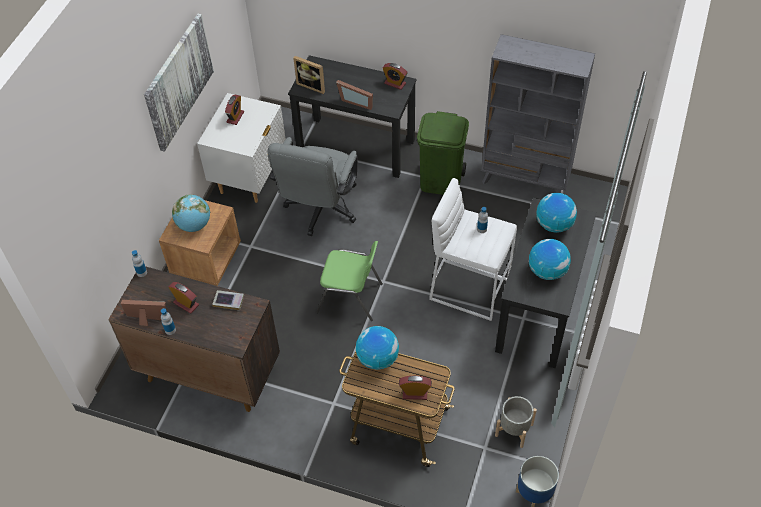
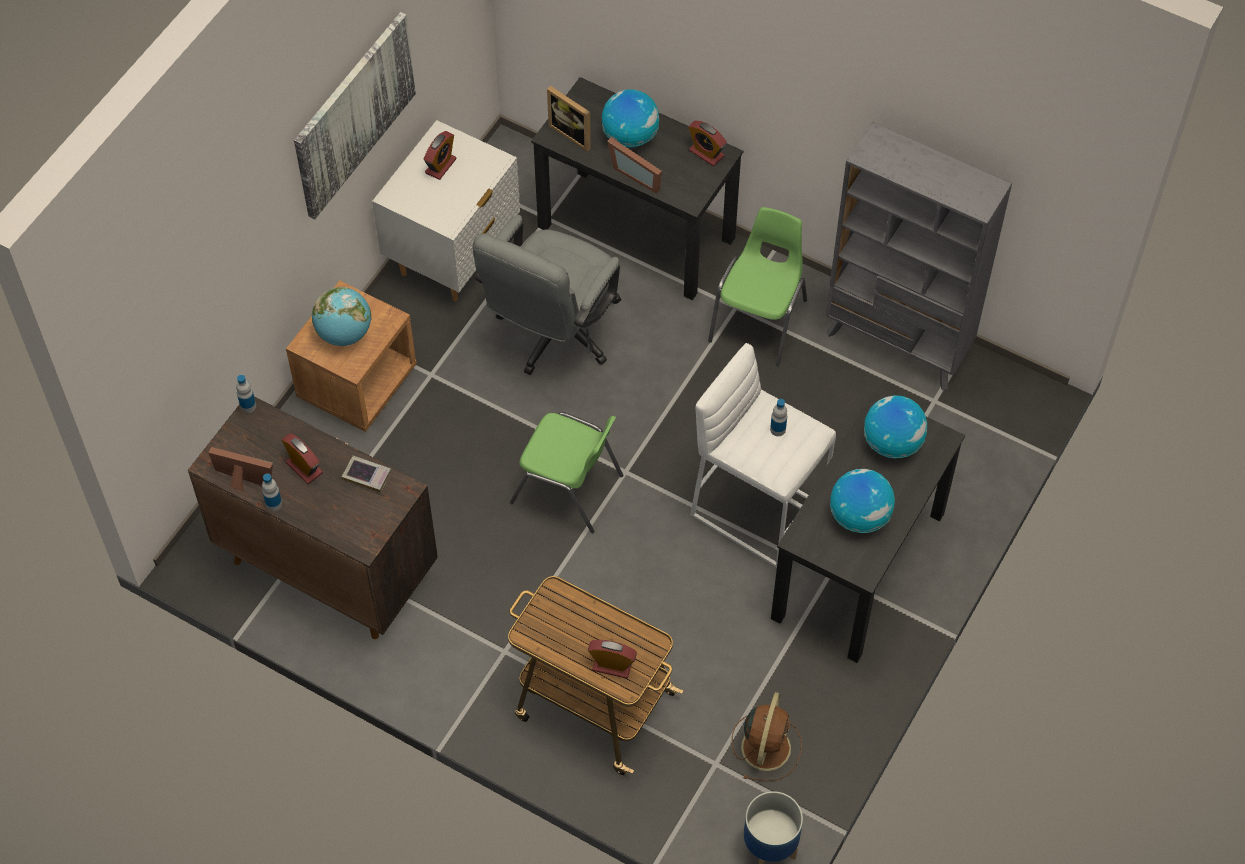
camera: 10 degrees right, 5 degrees up
globe [356,326,399,370] -> globe moved to [602,89,659,148]
green trash can [417,111,469,195] -> green chair [708,207,807,366]
grey planter [495,396,537,448] -> brown fan [732,692,802,781]

